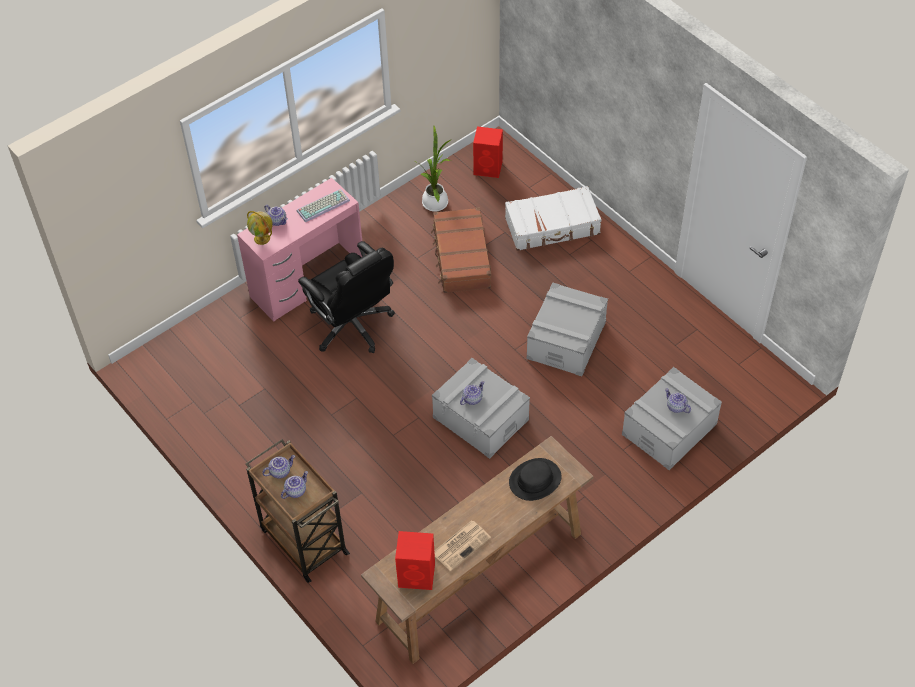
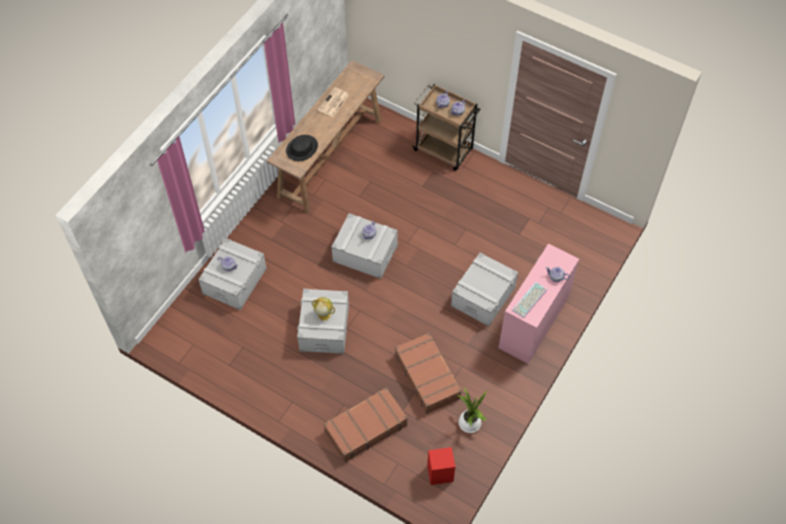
camera: 160 degrees right, 5 degrees up
globe [247,211,273,245] -> globe moved to [312,297,335,320]
black office chair [298,241,395,353] -> grey storage box [451,252,518,327]
red speaker [395,531,435,590] -> none
white suitcase [505,186,601,251] -> brown suitcase [324,387,408,462]

